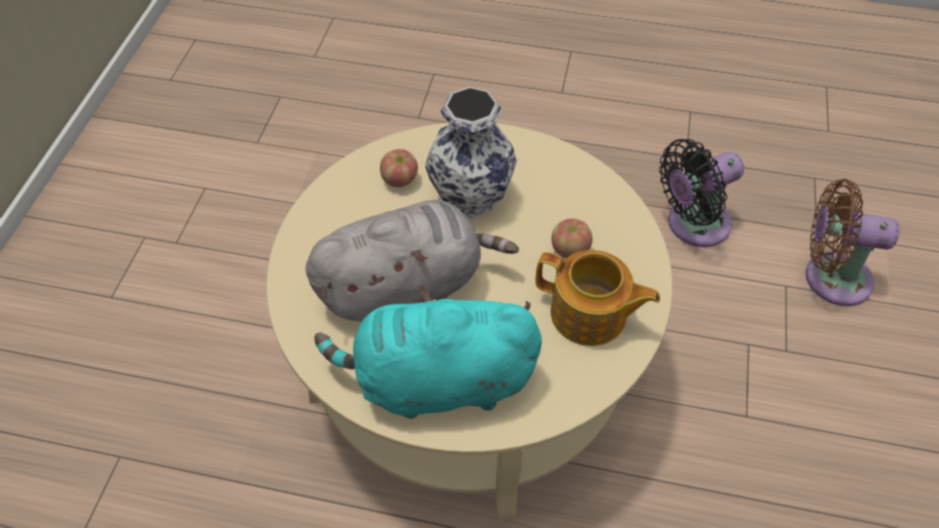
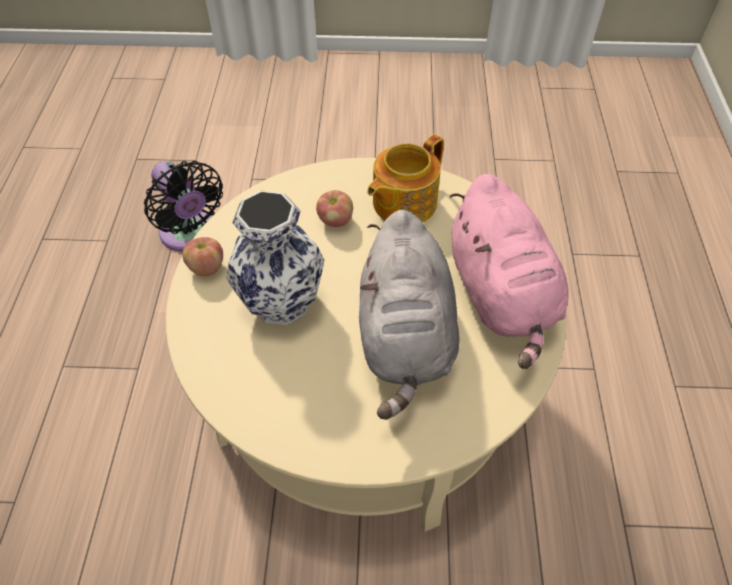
camera: 100 degrees left, 0 degrees up
grey plush toy [306,200,519,321] -> grey plush toy turned 150 degrees counterclockwise [359,210,459,420]
turquoise plush toy [315,285,542,419] -> pink plush toy [450,174,569,369]
apple [380,149,418,187] -> apple moved to [182,237,223,276]
teapot [536,250,660,346] -> teapot turned 150 degrees counterclockwise [367,134,444,222]
brown fan [806,179,900,306] -> none

